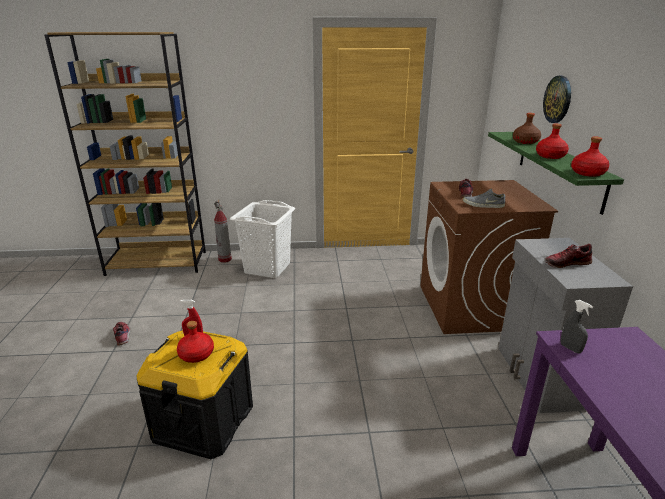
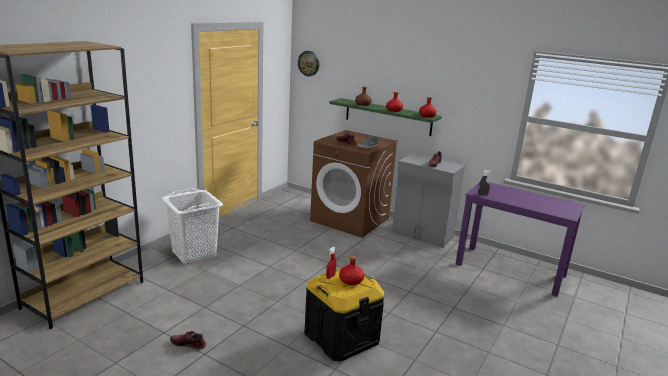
camera: 55 degrees left, 5 degrees down
fire extinguisher [214,199,232,263] -> none
wall clock [543,76,571,123] -> wall clock moved to [298,51,319,76]

